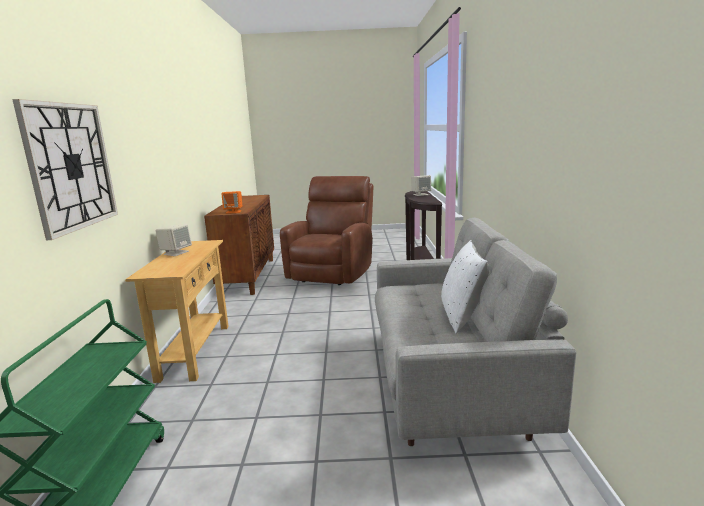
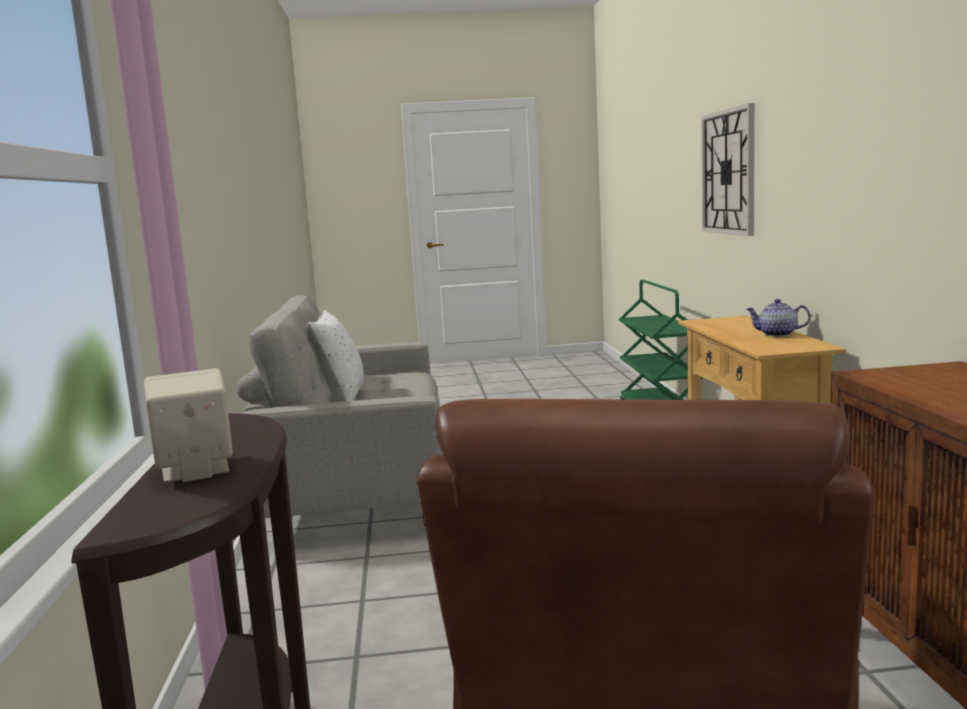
camera: 175 degrees right, 5 degrees down
beige speaker [156,224,192,256] -> teapot [746,299,811,337]
orange speaker [221,191,242,214] -> none

